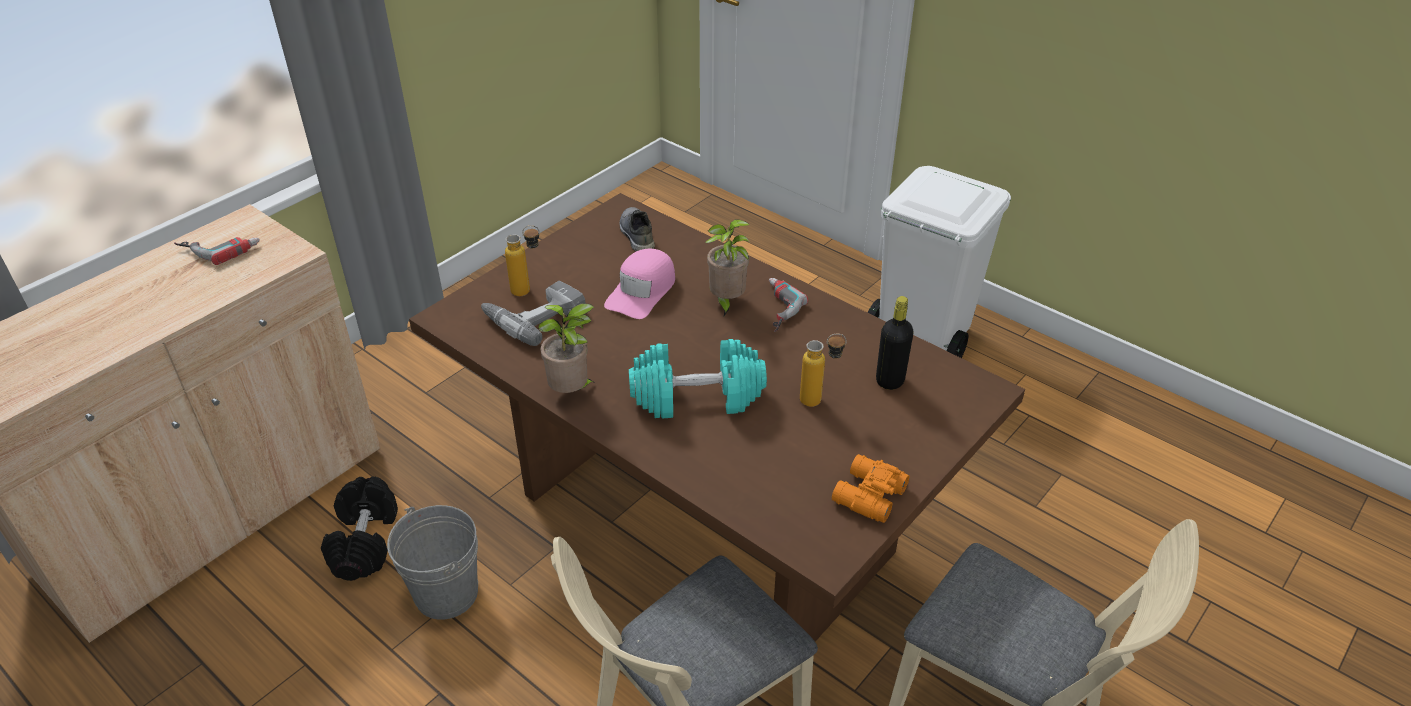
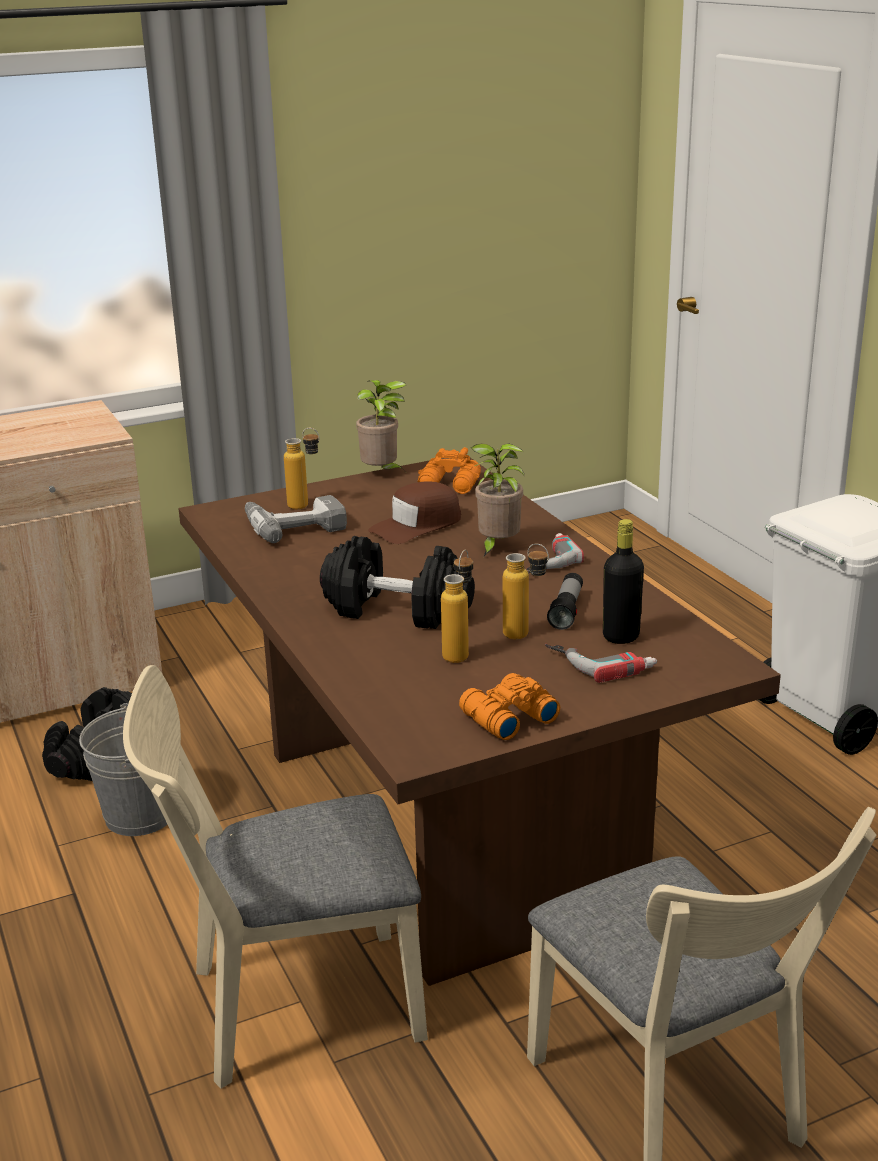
camera: 25 degrees right, 15 degrees down
power drill [174,237,260,265] -> power drill moved to [545,644,657,683]
potted plant [538,303,596,393] -> potted plant moved to [356,380,407,471]
pink cap [604,249,675,319] -> brown cap [368,481,461,544]
grey shoe [619,207,655,251] -> orange binoculars [418,447,481,494]
turquoise dumbbell [629,339,767,419] -> black dumbbell [320,536,475,629]
none -> bottle [441,550,473,663]
none -> flashlight [547,573,583,630]

